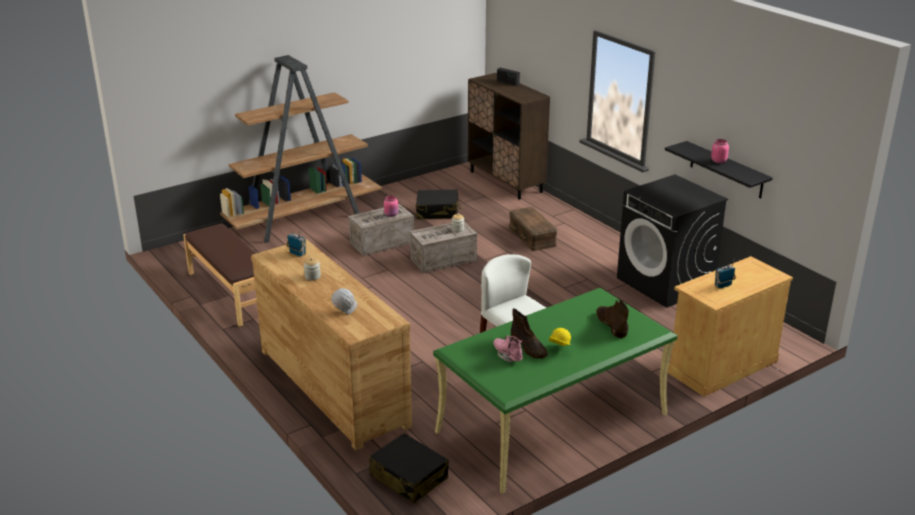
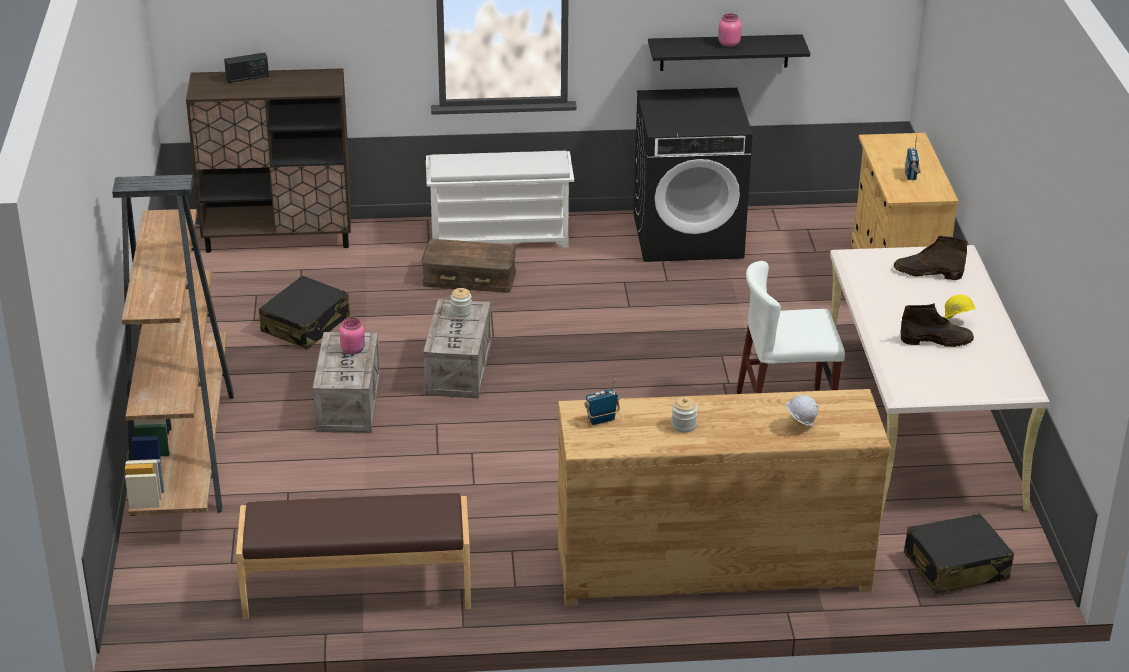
camera: 60 degrees left, 5 degrees up
green desk [433,288,678,494] -> beige desk [830,245,1050,517]
pink boot [493,335,523,363] -> none
none -> white shoe rack [426,151,574,248]

